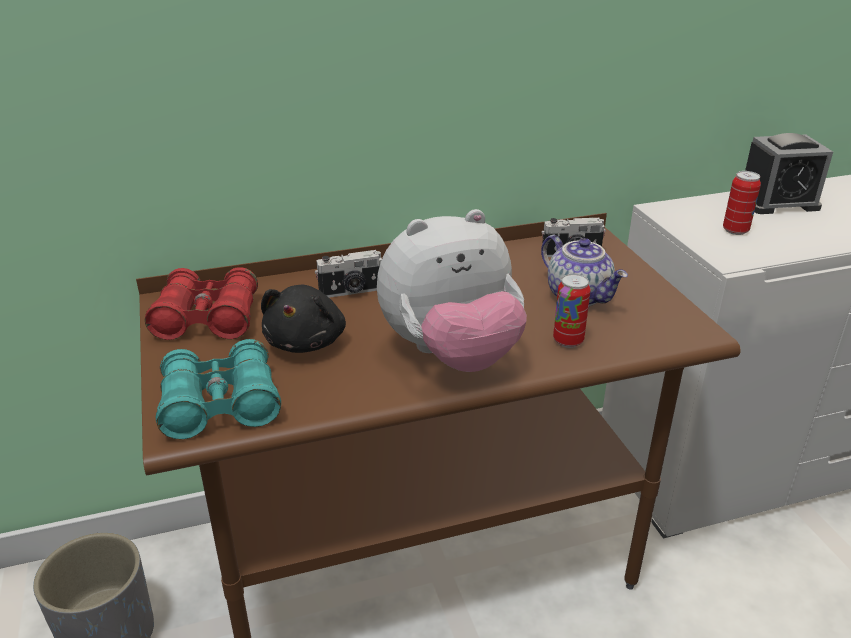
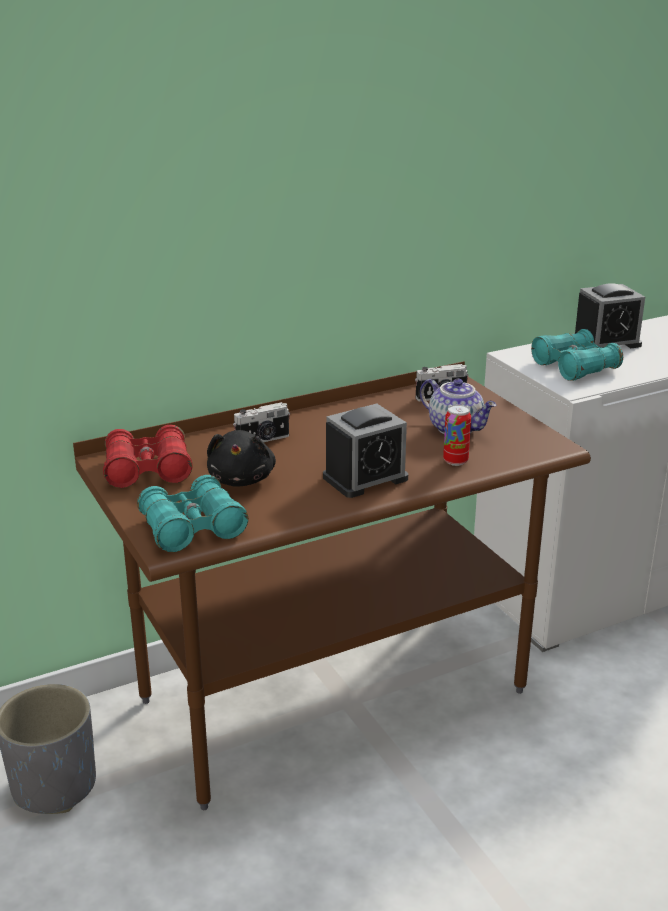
camera: 10 degrees left, 5 degrees down
plush toy [377,209,527,372] -> alarm clock [323,404,408,498]
can [723,171,761,235] -> turquoise binoculars [531,329,623,381]

